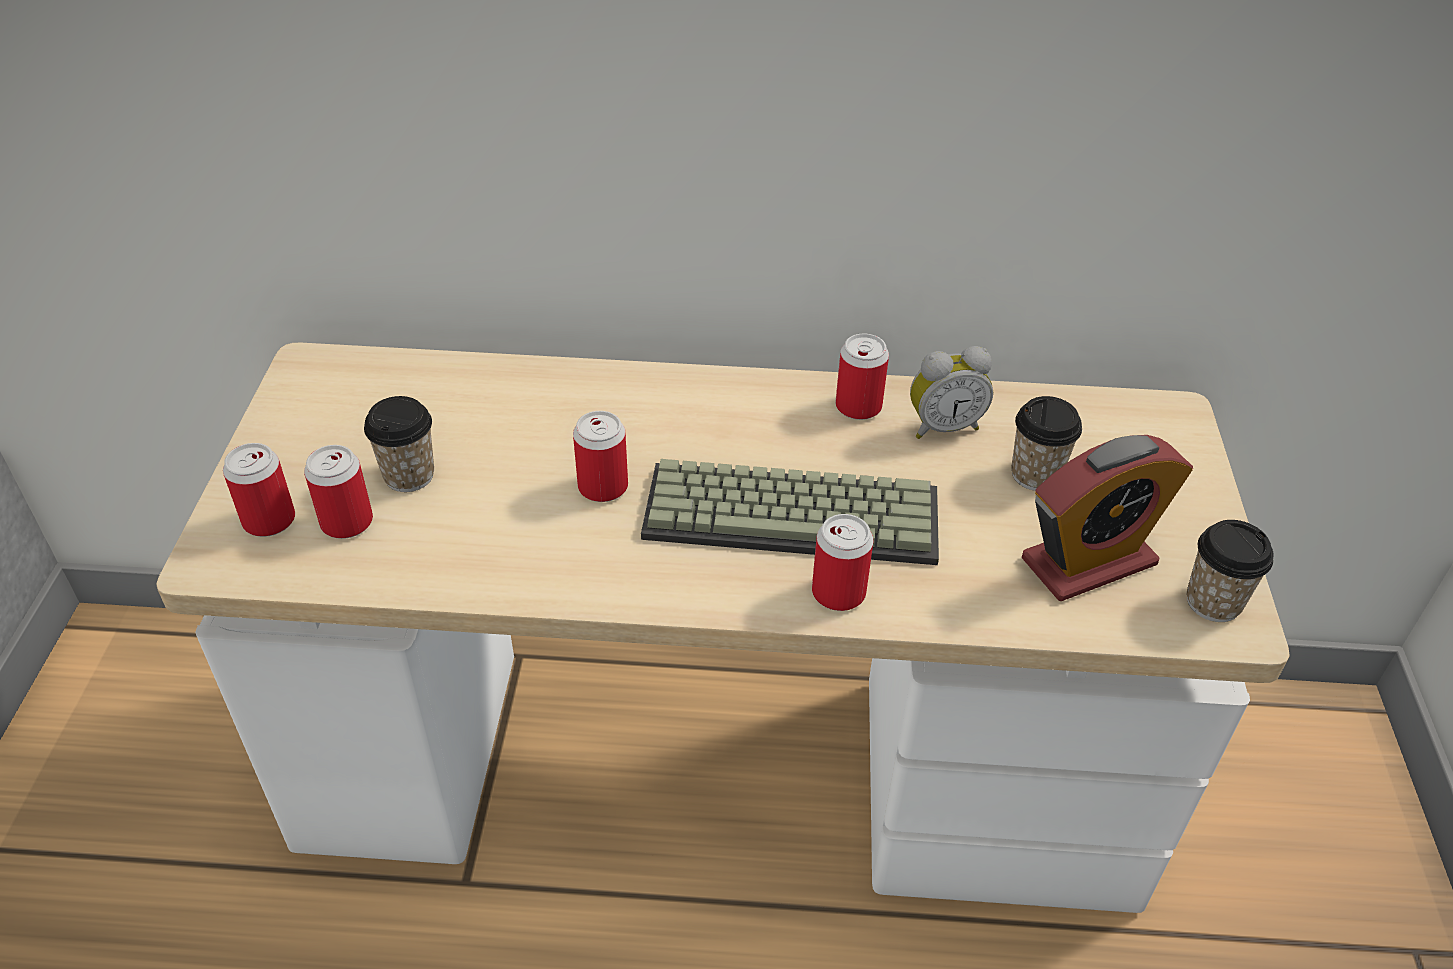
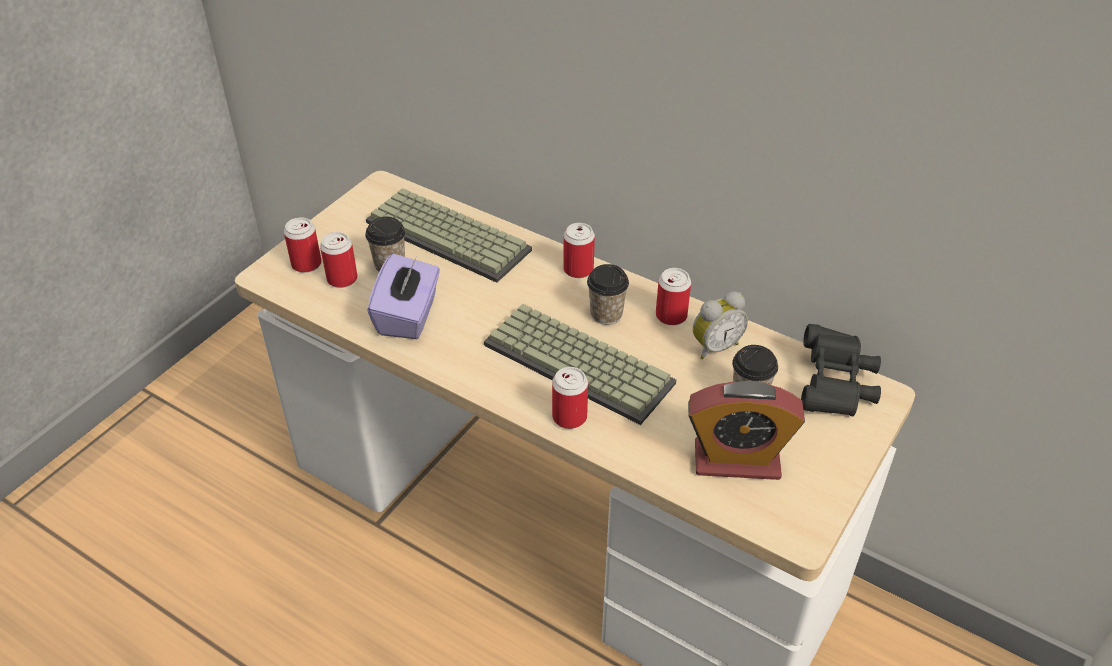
camera: 30 degrees right, 0 degrees up
can [573,411,628,502] -> can moved to [563,223,595,278]
alarm clock [910,346,993,439] -> alarm clock turned 45 degrees counterclockwise [693,291,748,360]
cup [1187,520,1274,622] -> cup moved to [587,264,629,325]
none -> keyboard [366,188,532,283]
none -> purple tissue box [367,254,440,339]
none -> black binoculars [801,324,881,416]

